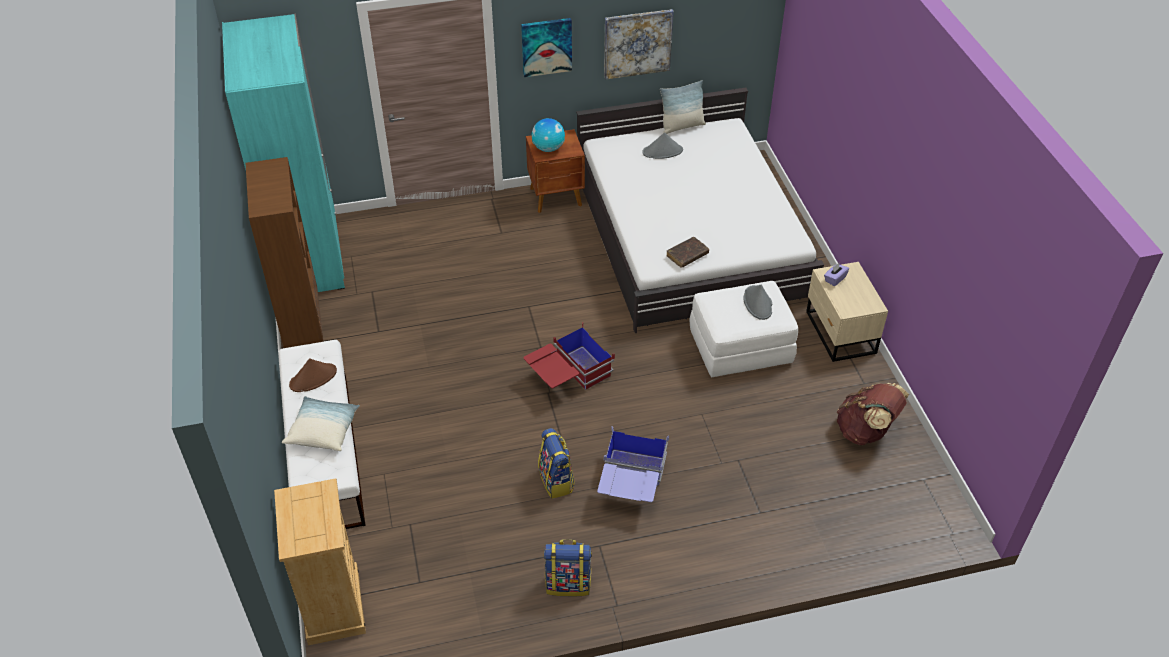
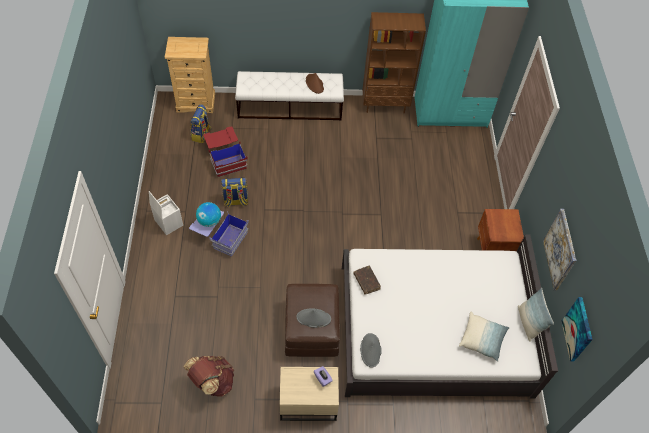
camera: 100 degrees right, 10 degrees up
pillow [282,396,360,451] -> pillow moved to [459,312,509,361]
picture [521,18,572,77] -> picture moved to [562,297,593,362]
red storage box [523,323,615,390] -> red storage box moved to [203,126,248,177]
globe [532,118,565,152] -> globe moved to [196,202,221,227]
backpack [544,539,592,597] -> backpack moved to [190,104,212,144]
grey hat [642,132,683,159] -> grey hat moved to [360,333,382,368]
white ottoman [689,281,798,377] -> brown ottoman [285,284,340,357]
none -> white storage box [149,191,183,235]

